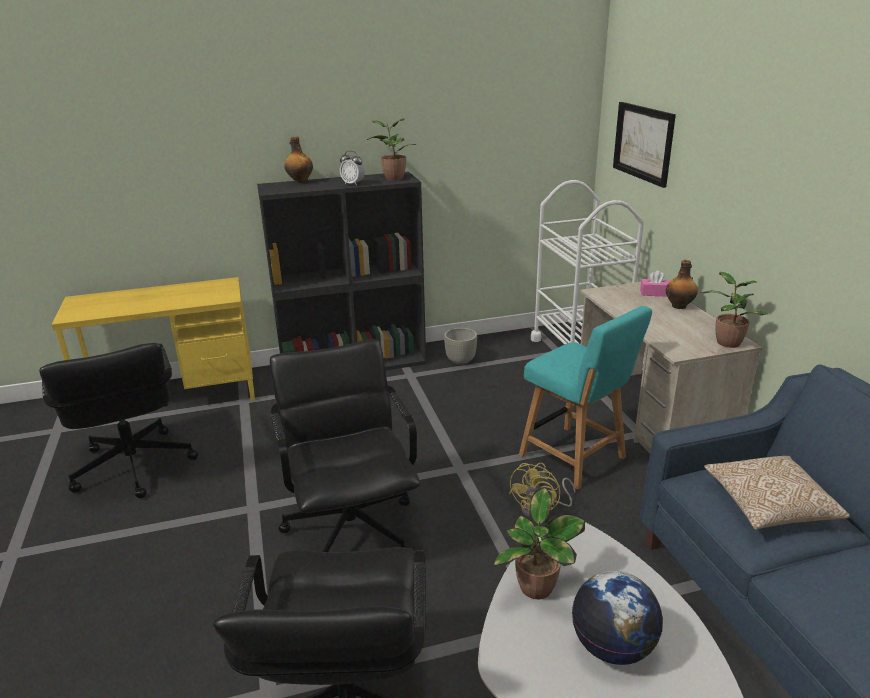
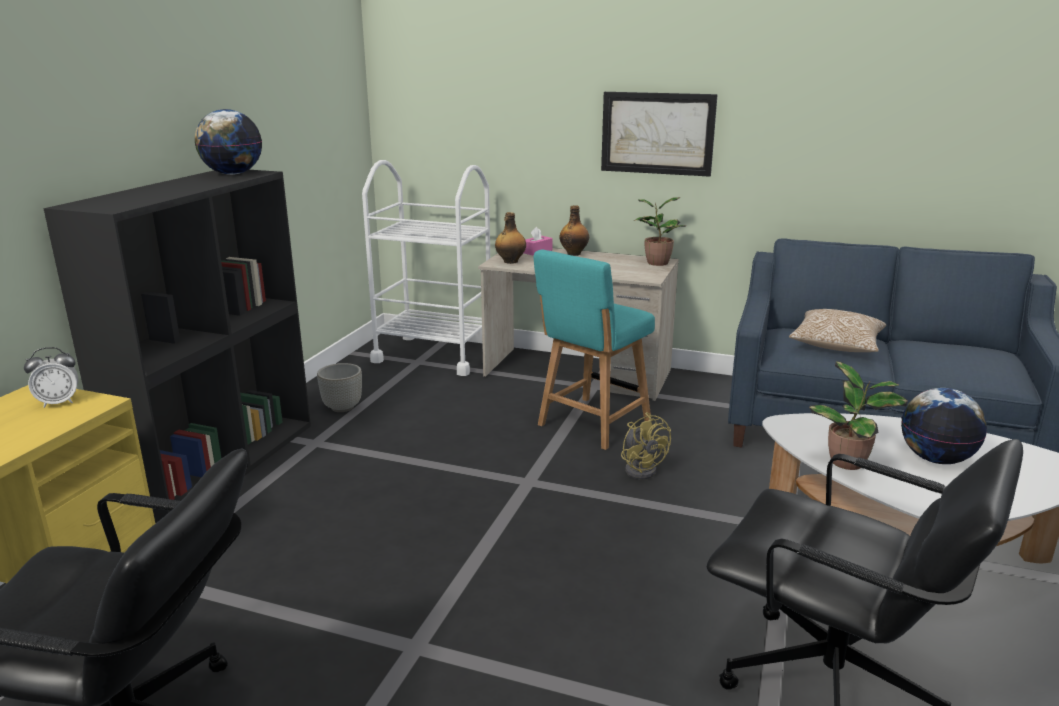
camera: 55 degrees left, 5 degrees down
black office chair [270,339,420,552] -> none
bottle [284,136,313,183] -> bottle moved to [495,212,526,264]
alarm clock [340,151,365,186] -> alarm clock moved to [24,347,78,408]
potted plant [366,118,416,180] -> globe [195,109,262,175]
turquoise chair [519,306,652,490] -> turquoise chair turned 135 degrees clockwise [534,250,655,450]
picture [613,102,676,188] -> picture moved to [601,92,718,177]

